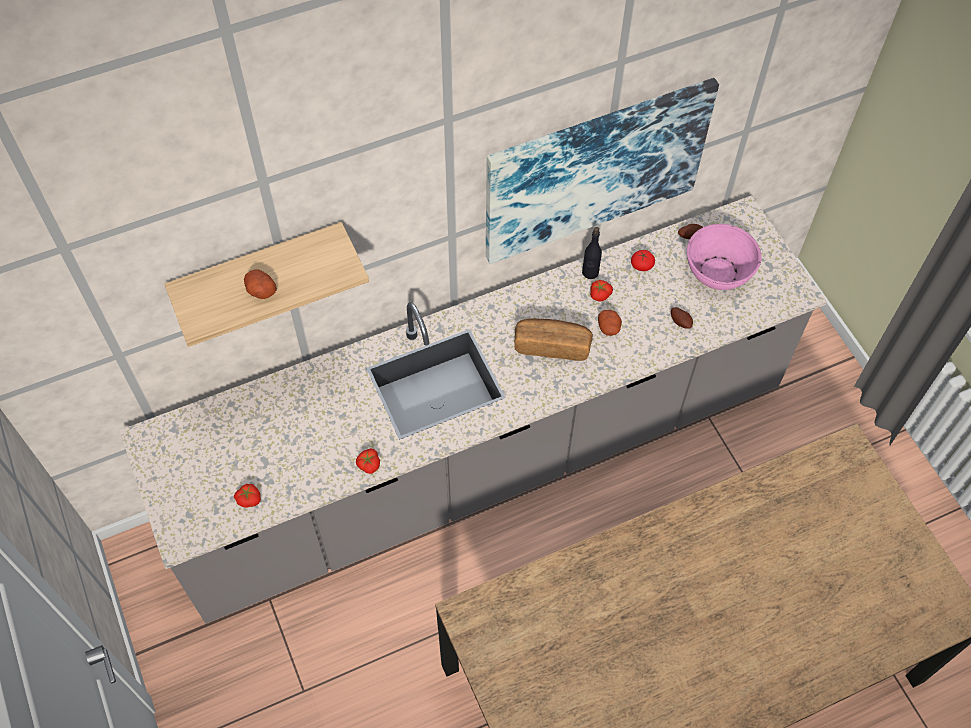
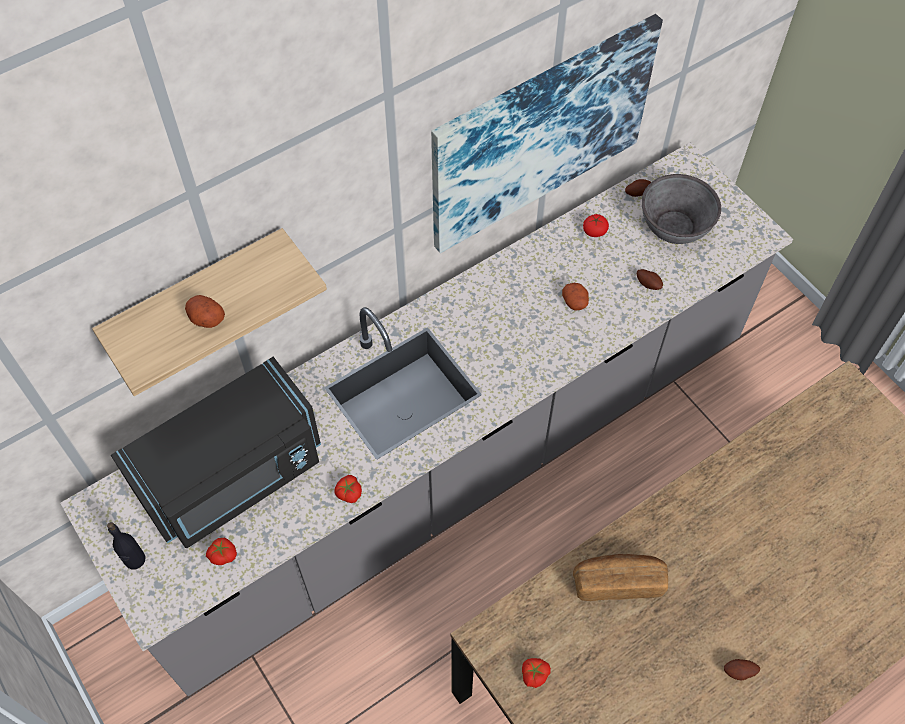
camera: 10 degrees left, 0 degrees up
bread [514,318,593,361] -> bread moved to [573,554,668,601]
black bottle [582,227,602,279] -> black bottle moved to [107,522,146,569]
tomato [590,280,613,302] -> tomato moved to [522,658,551,688]
pink bowl [687,224,761,290] -> grey bowl [641,174,721,244]
none -> black microwave [111,357,321,548]
none -> potato [724,659,760,680]

